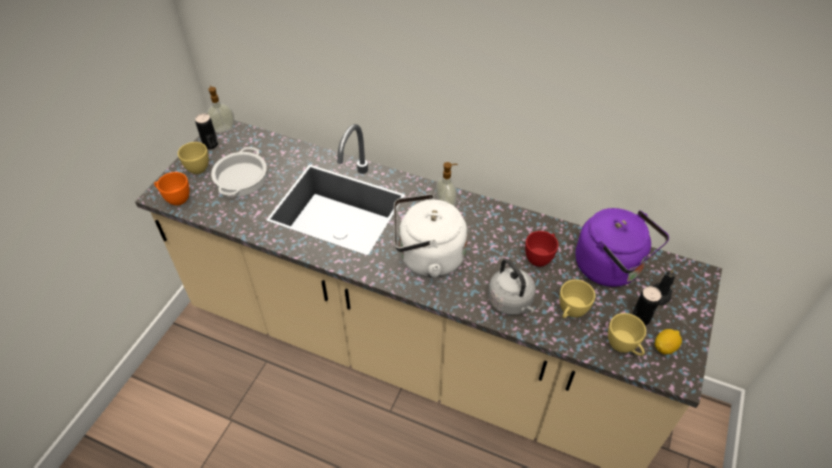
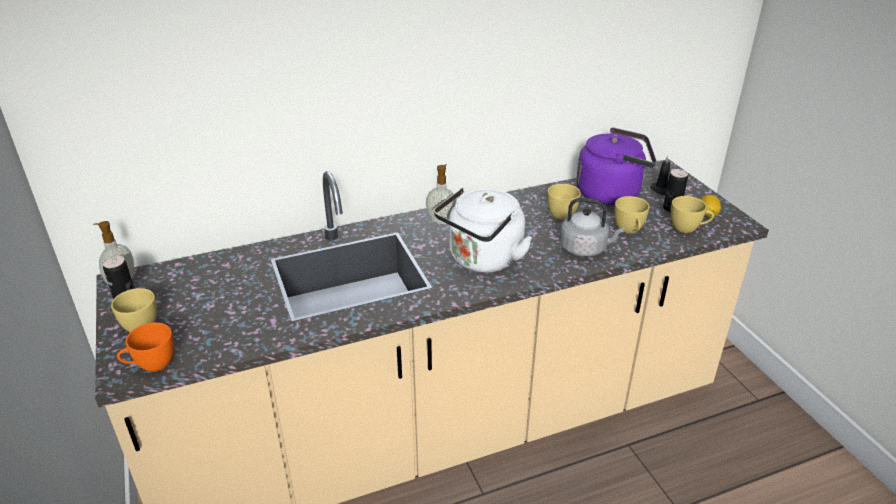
camera: 45 degrees left, 15 degrees down
cooking pot [211,147,267,196] -> none
red cup [525,231,558,267] -> yellow cup [547,184,581,220]

